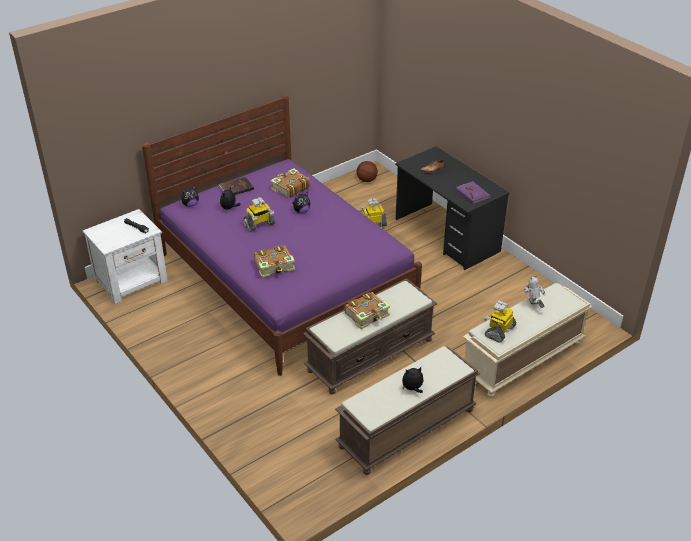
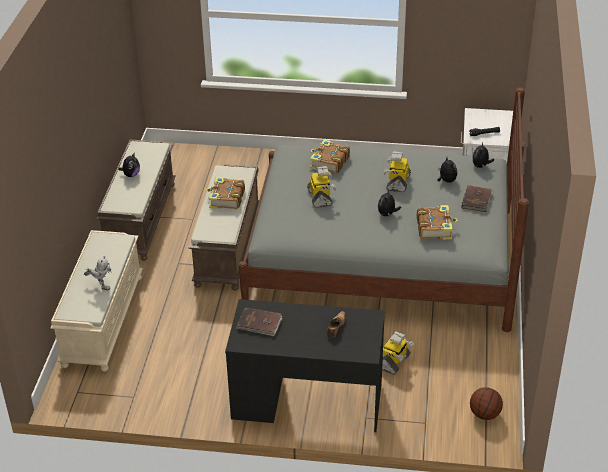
camera: 135 degrees right, 0 degrees up
purple bed [142,94,422,376] -> grey bed [239,88,529,332]
purple book [456,181,490,204] -> brown book [236,308,282,336]
toy robot [484,300,517,342] -> toy robot moved to [307,166,336,208]

